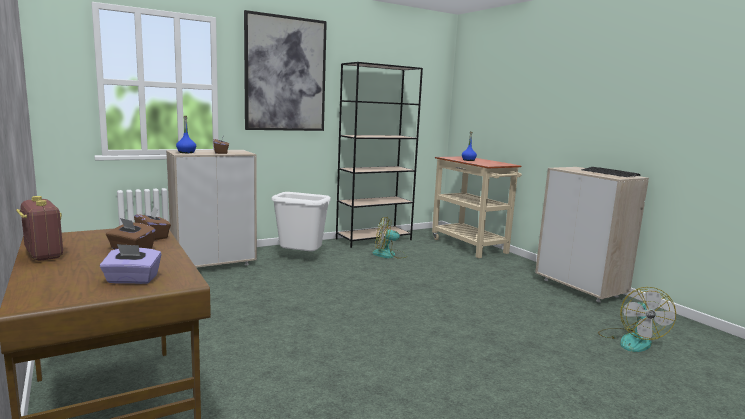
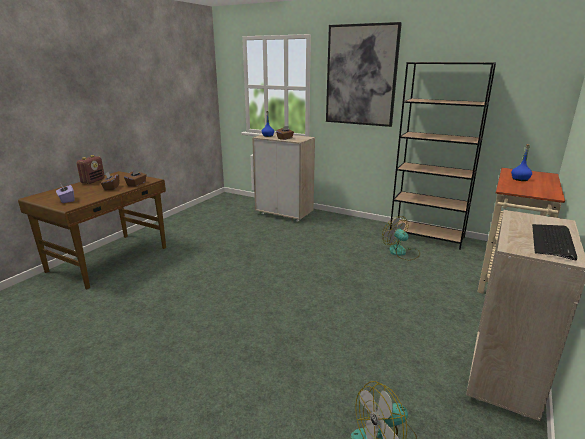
camera: 60 degrees right, 10 degrees up
white trash can [271,192,331,251] -> none

